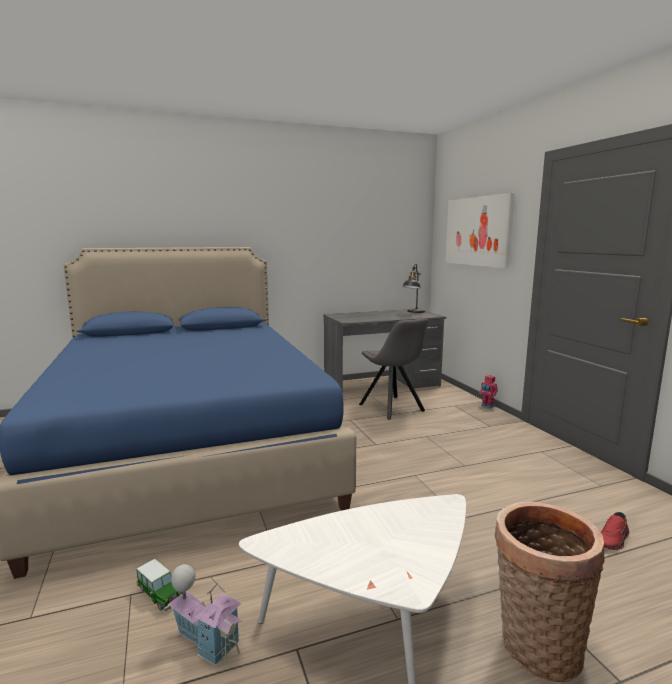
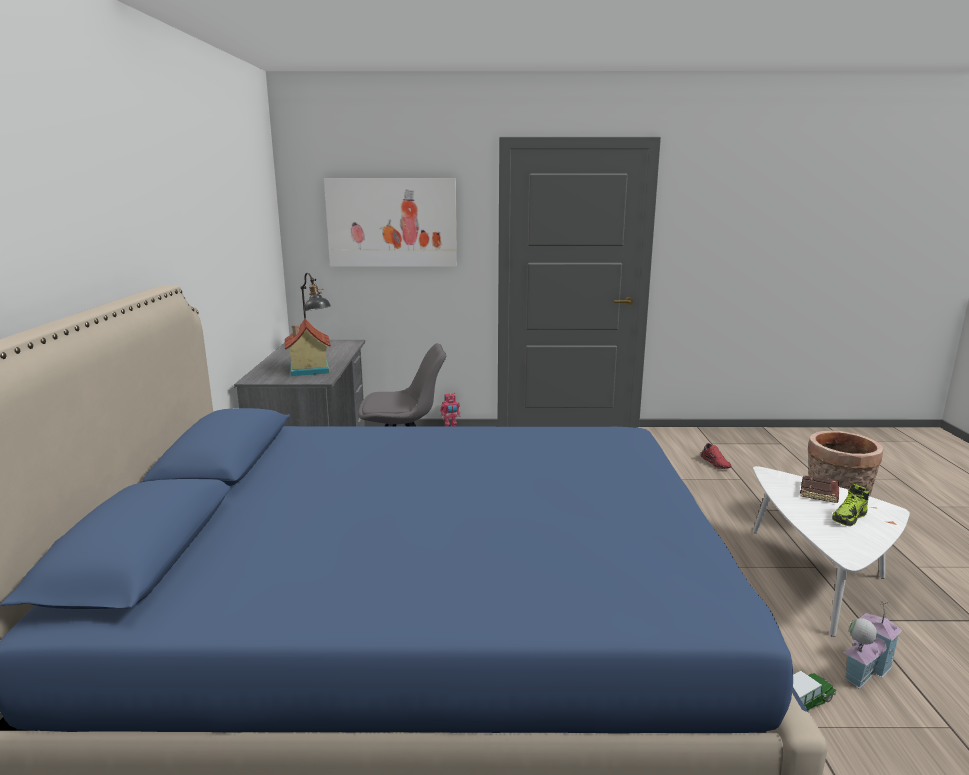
camera: 70 degrees left, 5 degrees up
none -> toy house [285,318,331,376]
none -> brown book [800,475,839,503]
none -> shoe [832,484,869,526]

